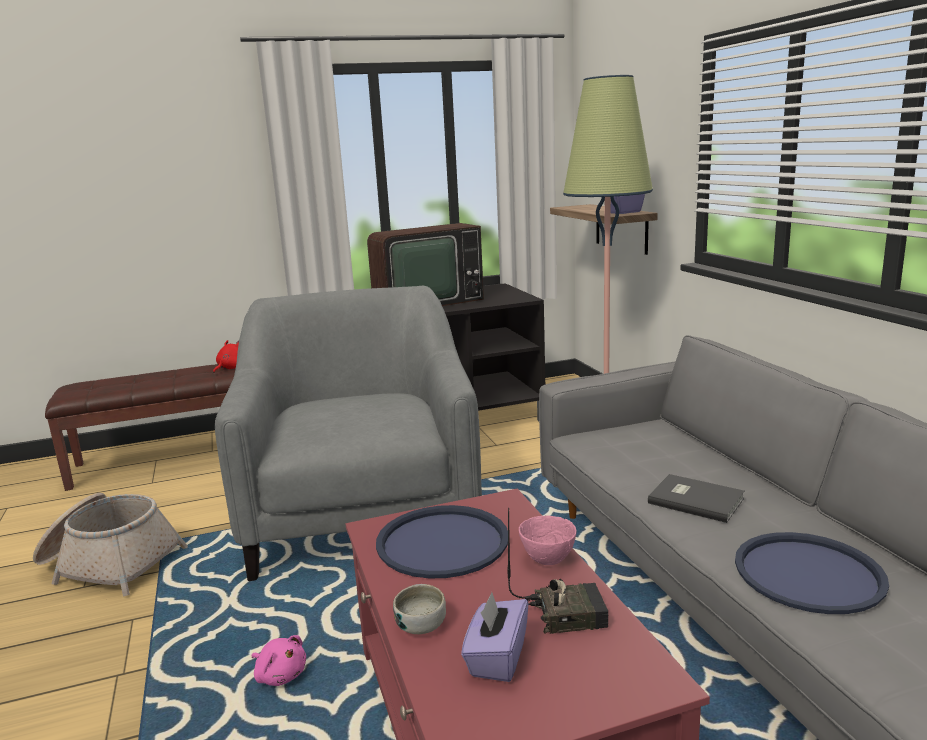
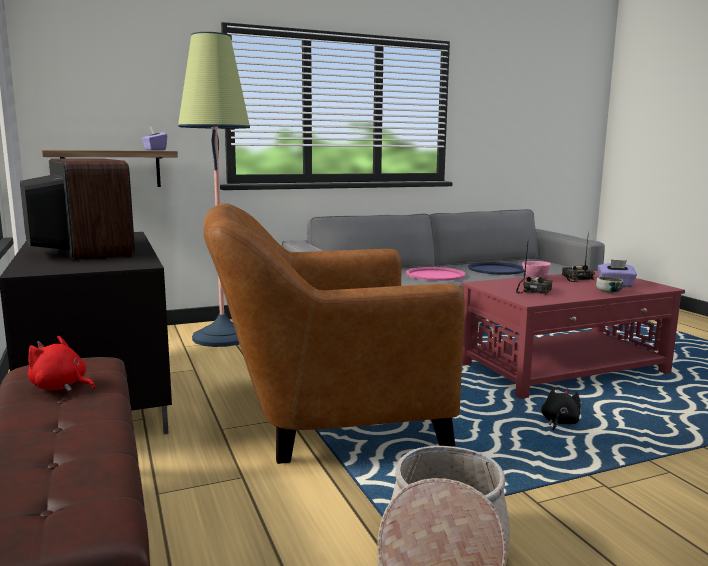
camera: 95 degrees left, 5 degrees down
grey armchair [215,286,482,581] -> brown armchair [203,203,465,464]
pink plush toy [252,635,306,686] -> black plush toy [541,387,581,431]
blue tray [376,505,508,579] -> radio [516,244,552,295]
grey book [648,474,745,523] -> pink tray [406,267,466,281]

